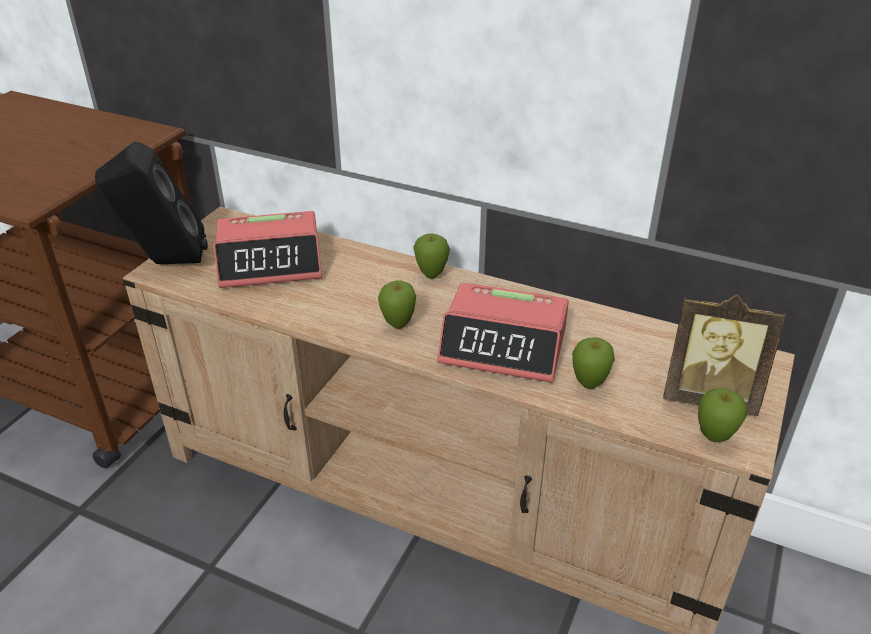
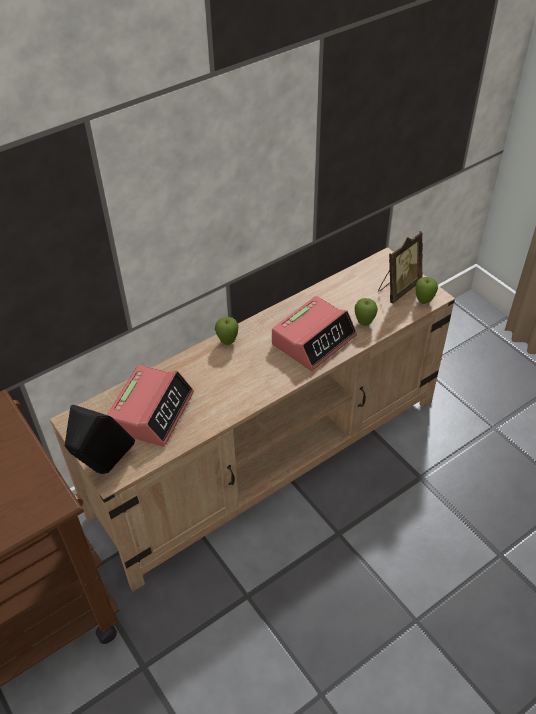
camera: 60 degrees left, 10 degrees up
apple [378,280,416,329] -> none

